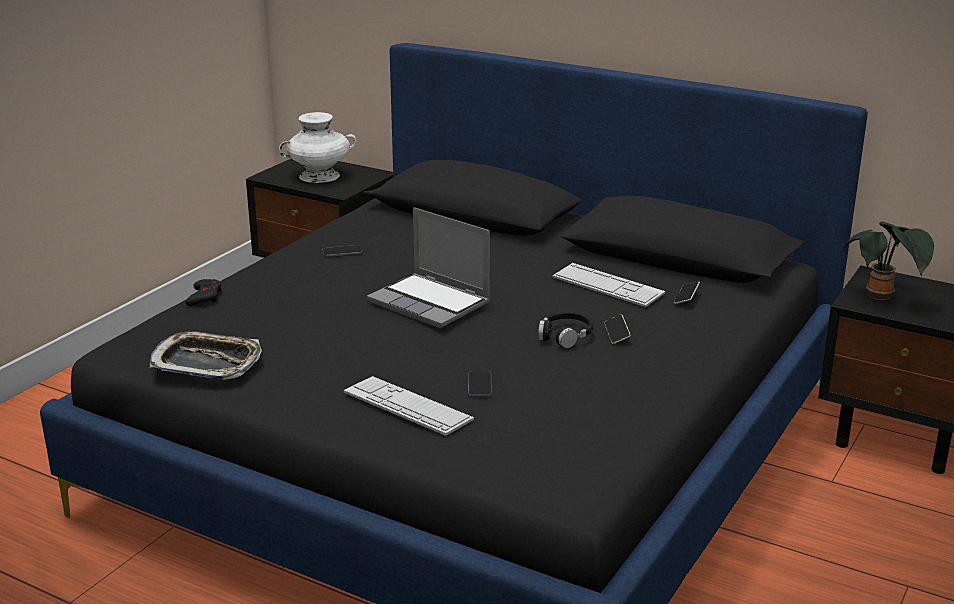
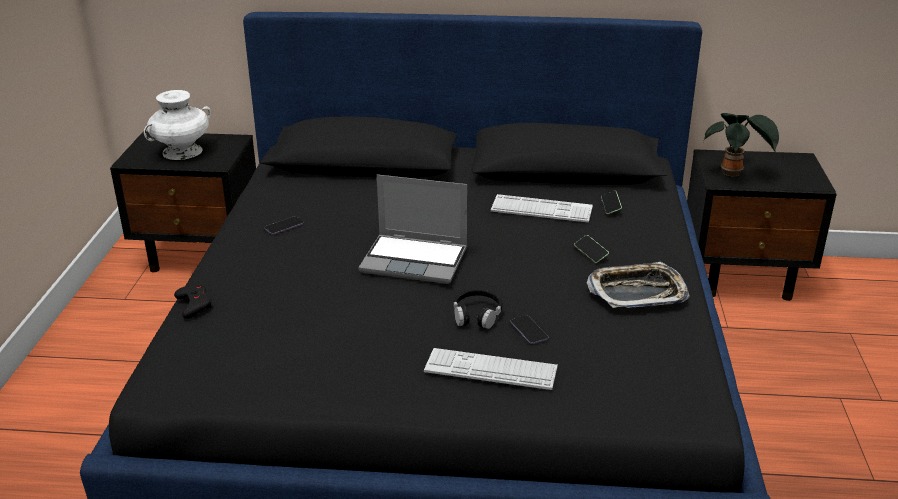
camera: 25 degrees left, 5 degrees up
tray [150,331,262,380] -> tray moved to [587,262,690,308]
black headphones [538,312,593,348] -> black headphones moved to [453,289,503,329]

